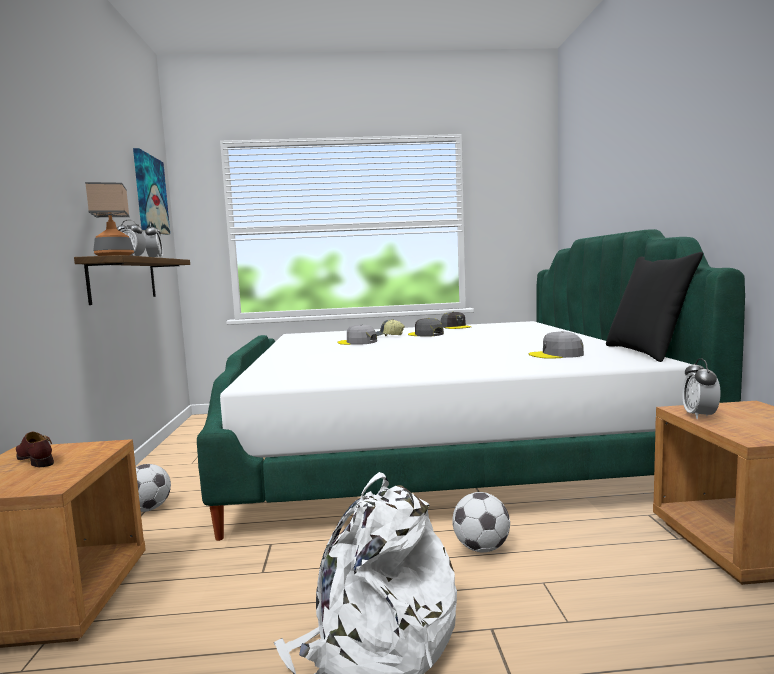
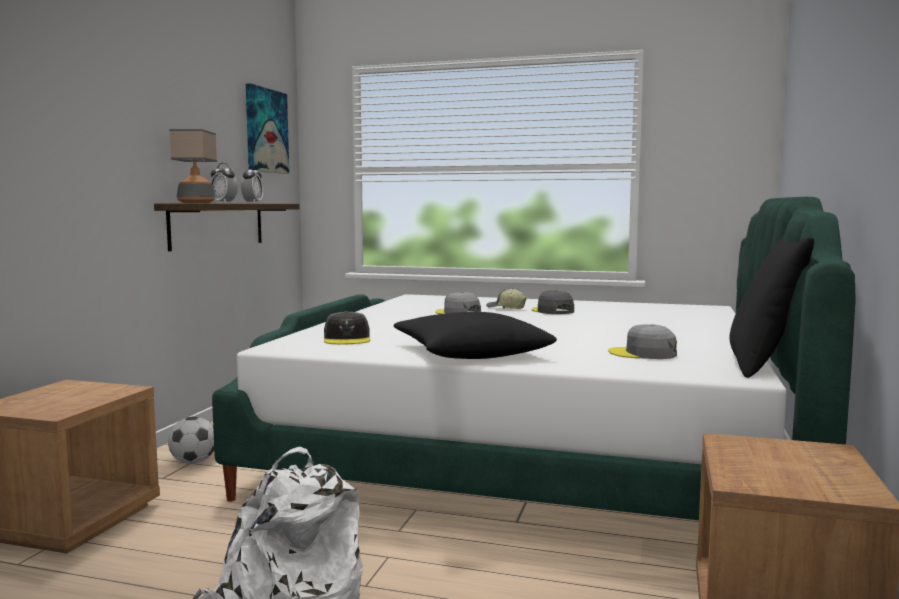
camera: 20 degrees right, 0 degrees up
brown shoe [16,432,54,467] -> none
grey cap [440,312,471,329] -> grey cap moved to [324,311,370,344]
football [452,492,510,552] -> none
alarm clock [682,359,721,419] -> none
none -> black pillow [394,312,557,359]

